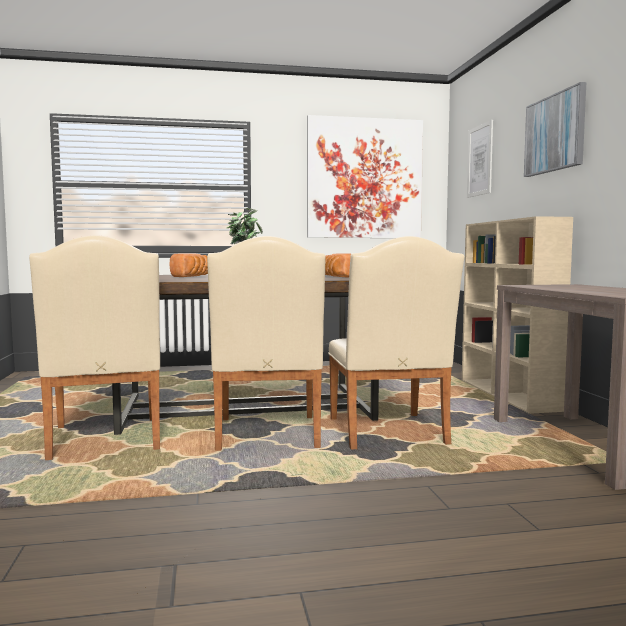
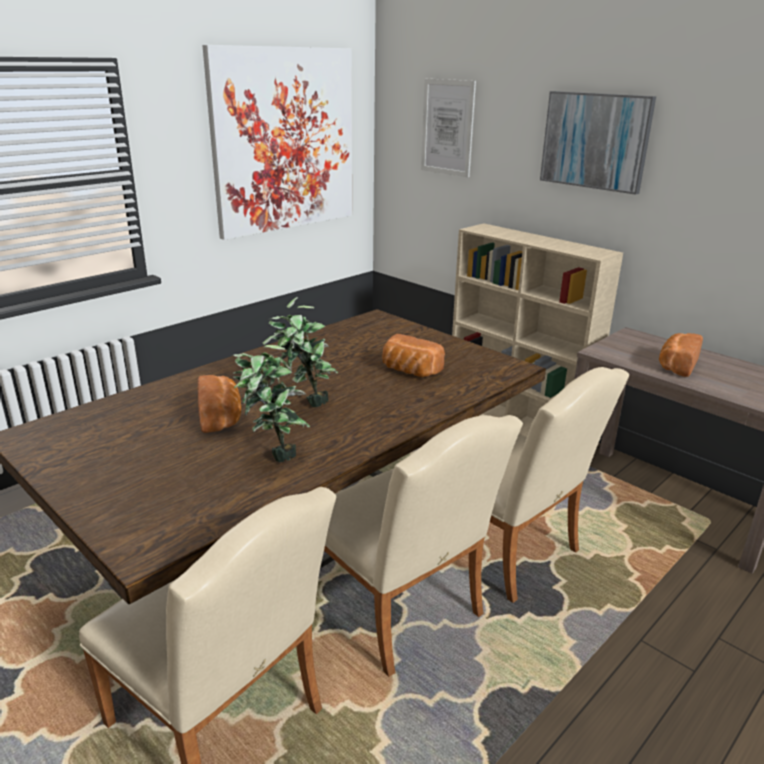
camera: 35 degrees left, 20 degrees up
none -> potted plant [231,333,310,462]
none -> bread [659,333,703,377]

